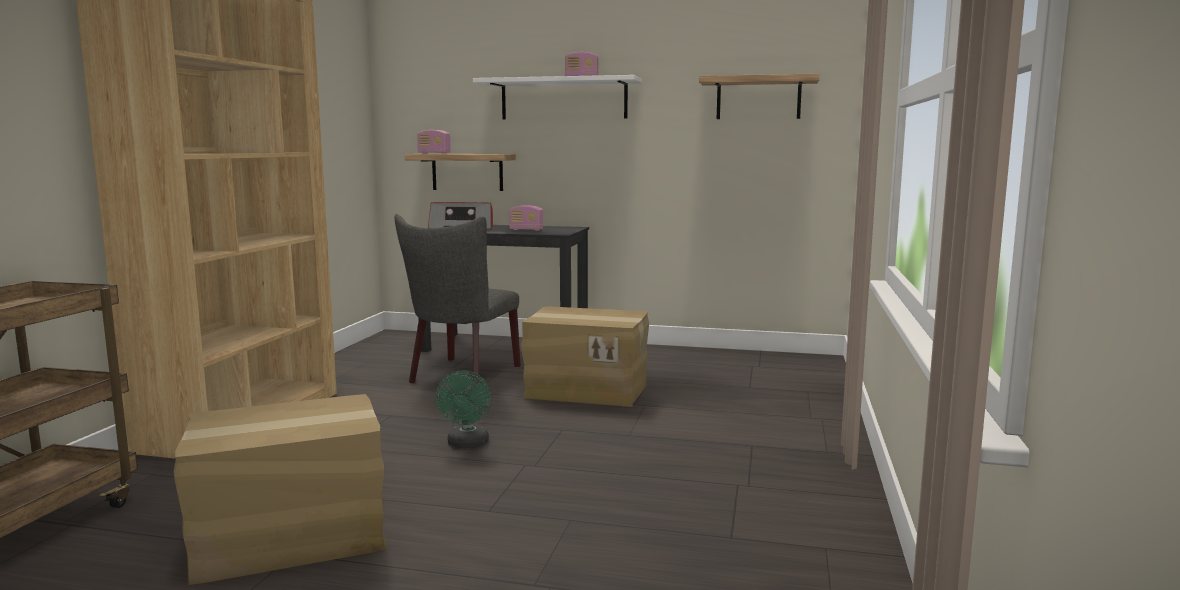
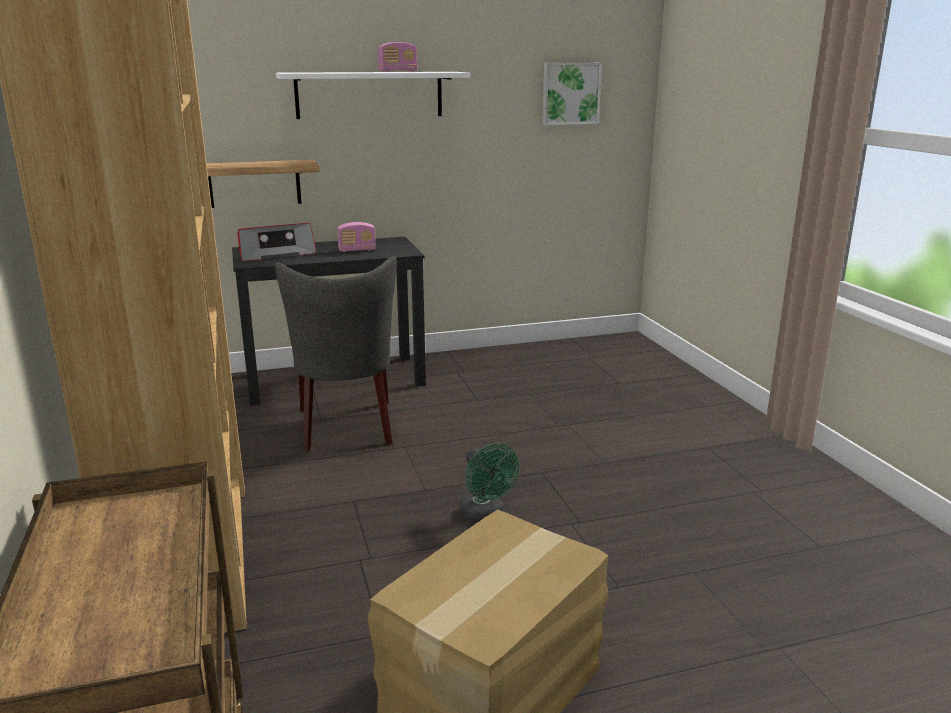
camera: 30 degrees left, 10 degrees up
radio [417,130,451,154] -> none
cardboard box [521,306,649,407] -> none
shelf [699,73,820,119] -> picture [542,63,602,125]

